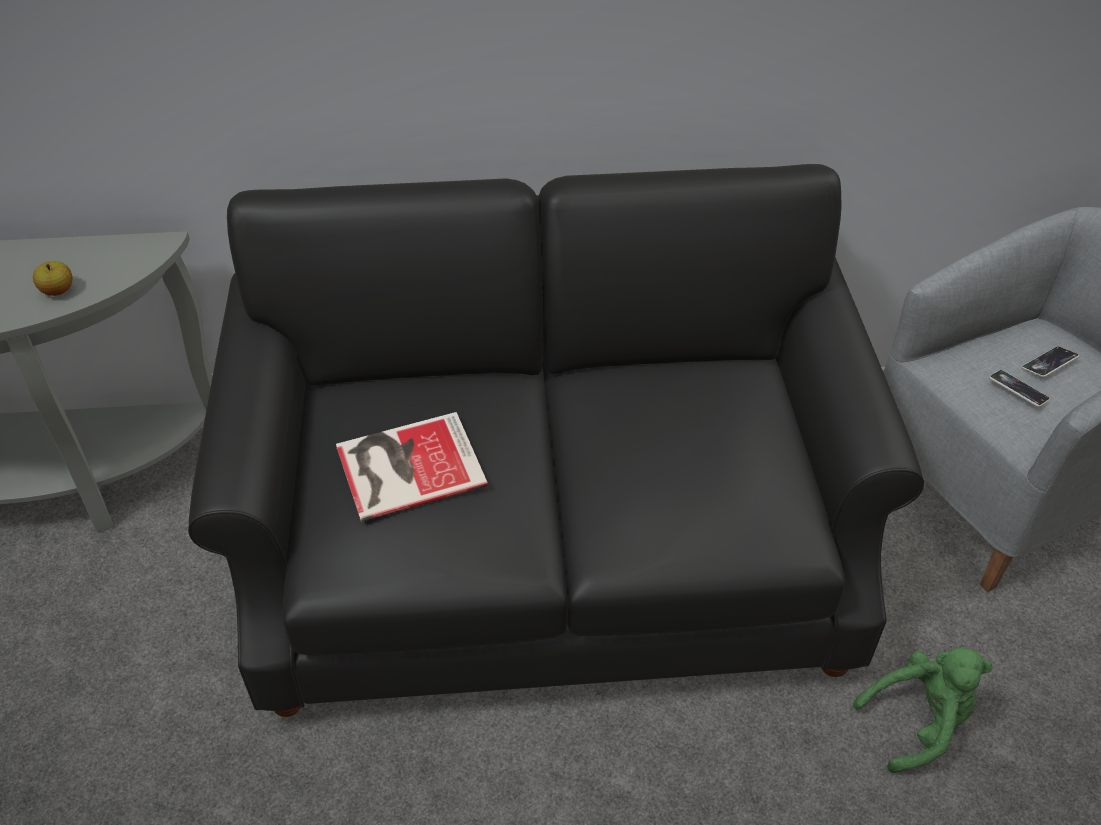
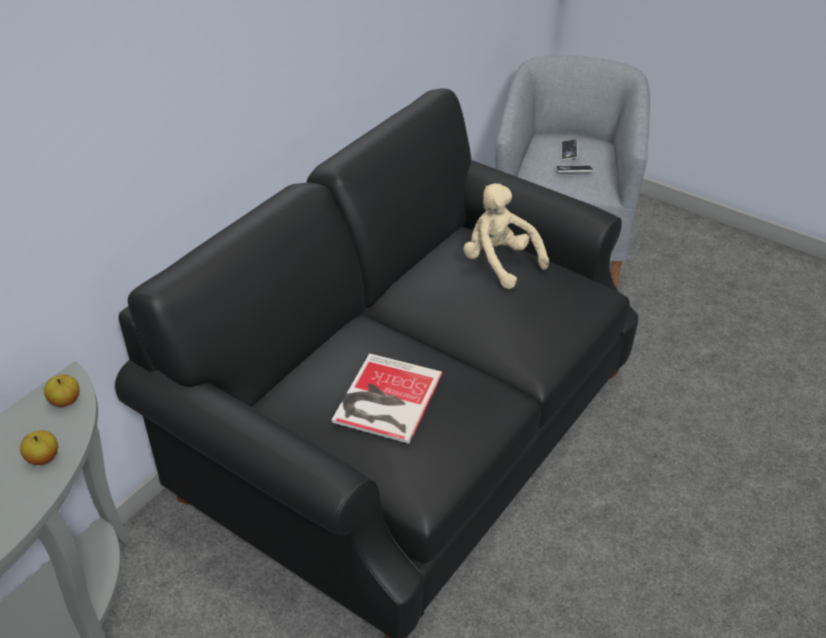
camera: 50 degrees left, 5 degrees down
green plush toy [853,647,993,773] -> none
none -> apple [44,375,80,407]
none -> beige plush toy [463,183,549,289]

